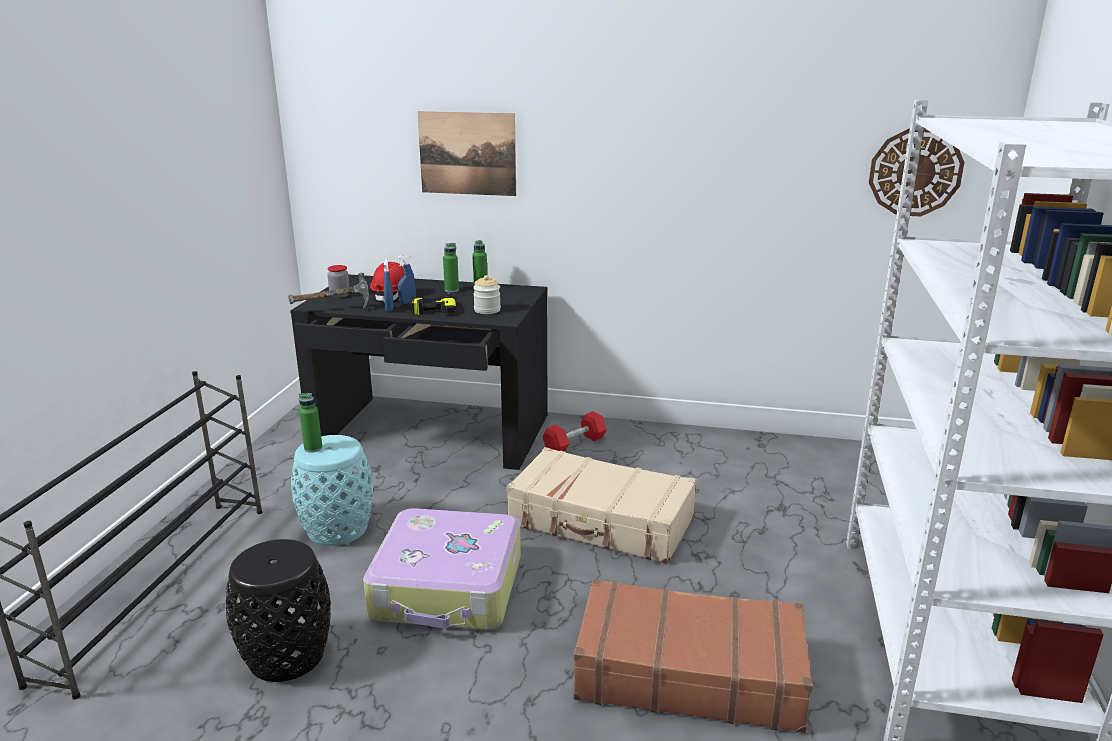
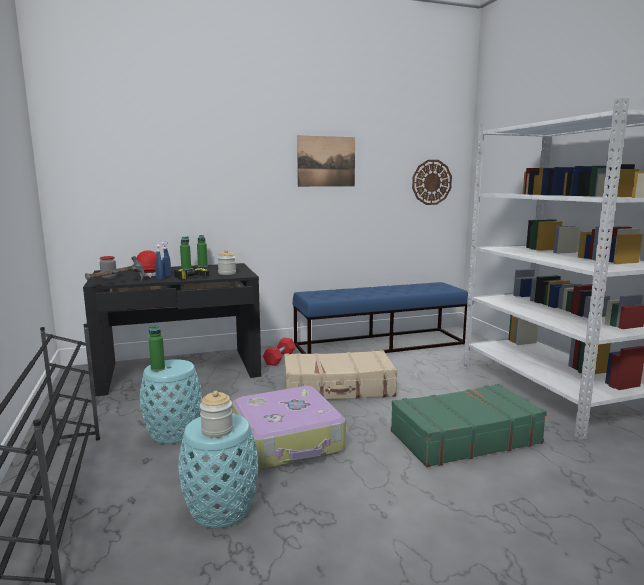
camera: 30 degrees left, 10 degrees down
black stool [226,539,331,682] -> turquoise stool [178,413,258,528]
picture [417,111,516,196] -> picture moved to [297,136,355,187]
brown suitcase [573,579,813,733] -> green suitcase [391,384,547,467]
none -> jar [200,391,233,438]
none -> blue bench [292,282,468,354]

